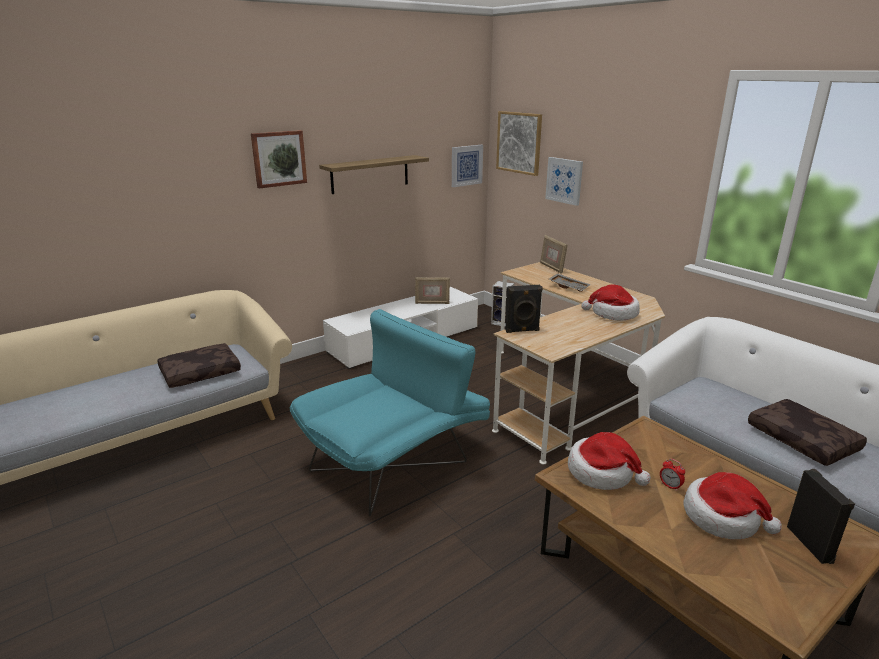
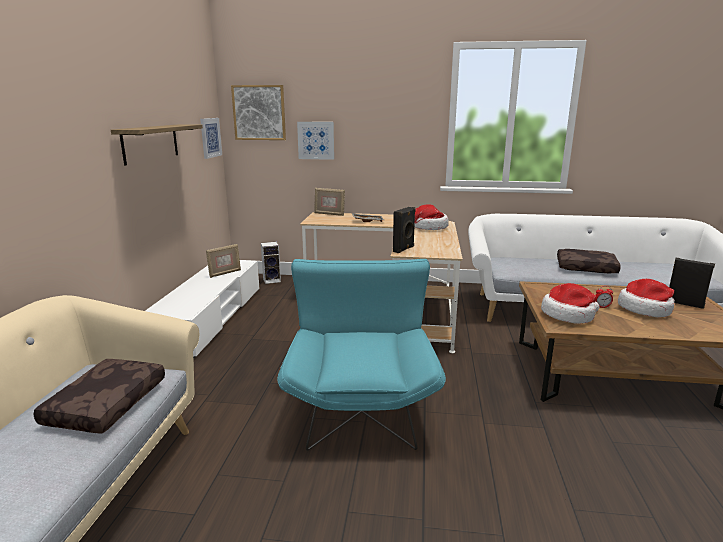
camera: 45 degrees left, 5 degrees down
picture [251,130,307,188] -> none

